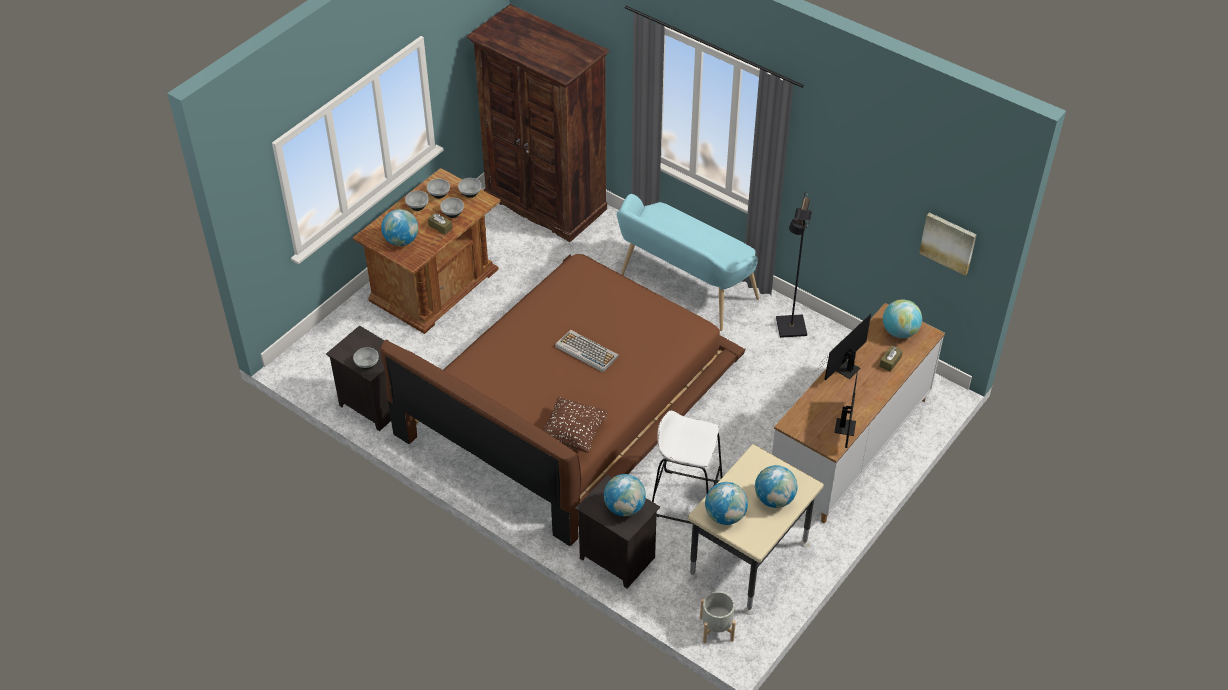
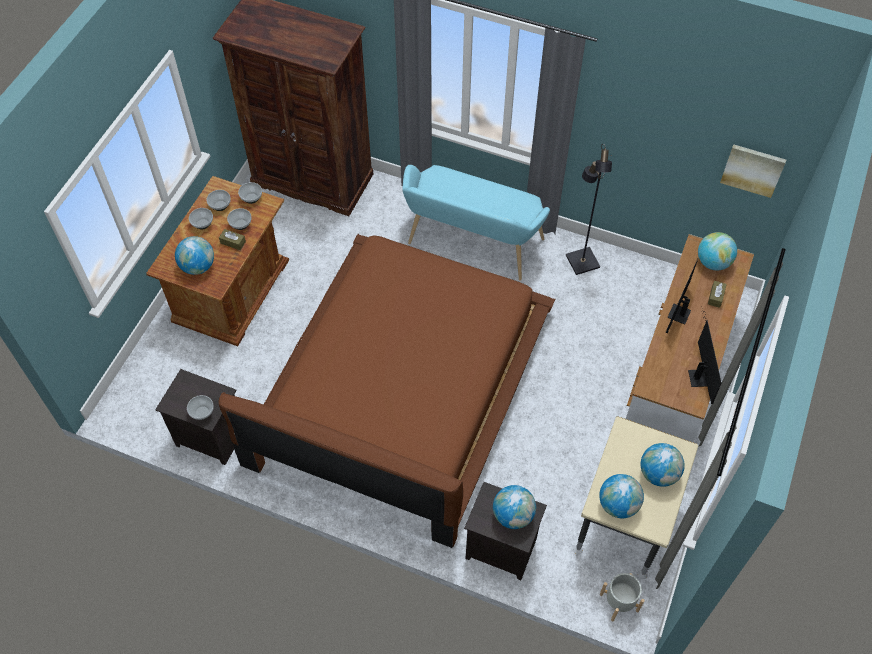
camera: 15 degrees left, 10 degrees up
brown pillow [542,397,608,453] -> none
keyboard [555,330,619,373] -> none
white stool [652,411,722,524] -> none

